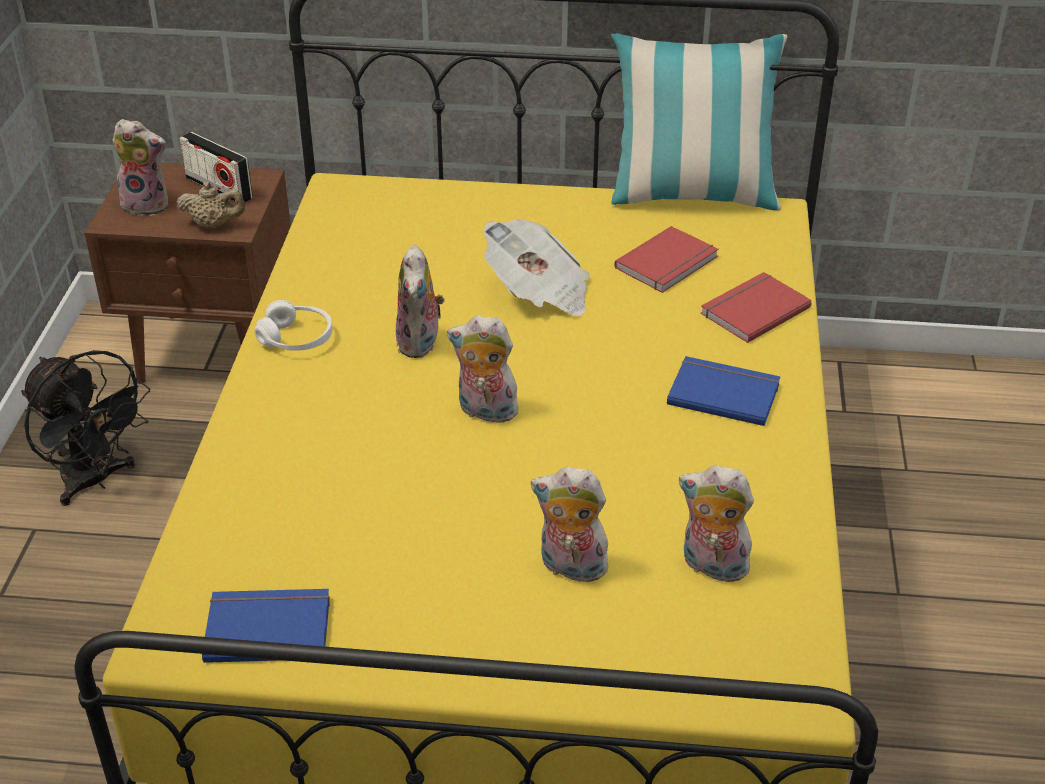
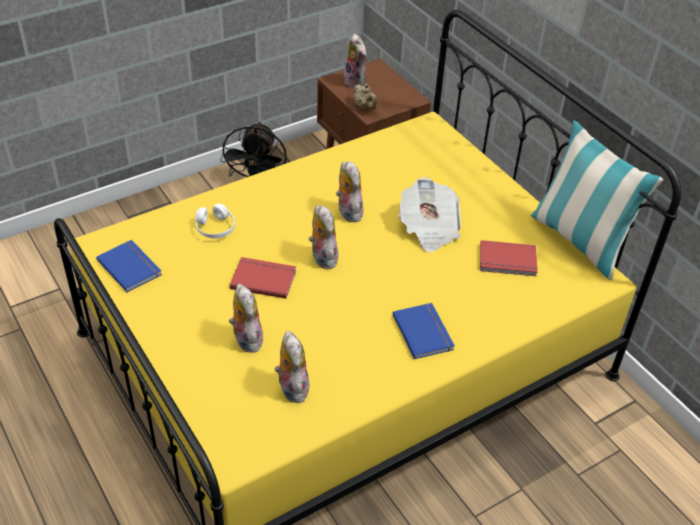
camera: 50 degrees right, 5 degrees up
radio [179,132,253,202] -> none
white headphones [254,300,333,351] -> white headphones moved to [195,203,235,238]
plush toy [396,244,445,358] -> plush toy turned 105 degrees clockwise [336,161,363,222]
red book [700,272,812,343] -> red book moved to [230,257,296,299]

